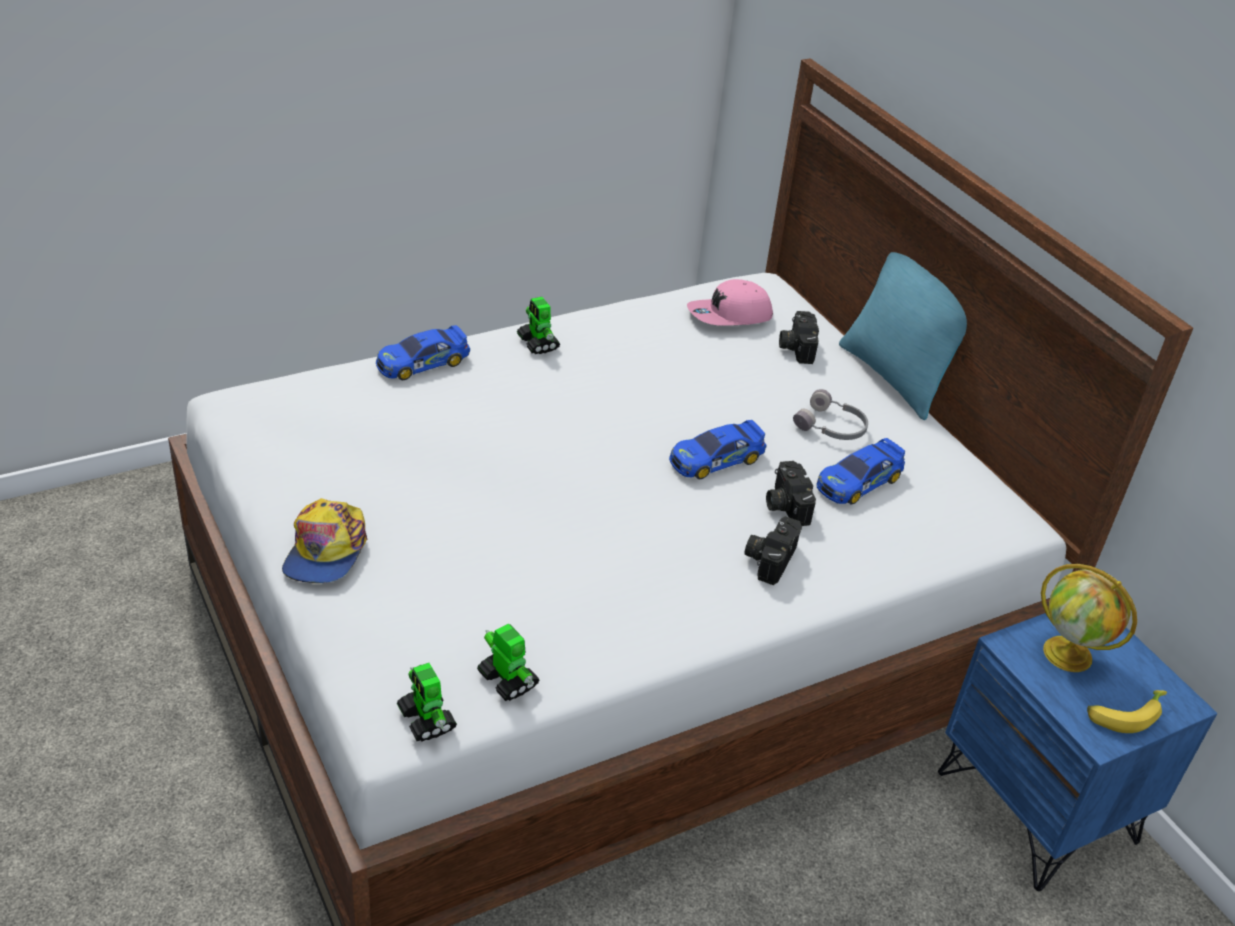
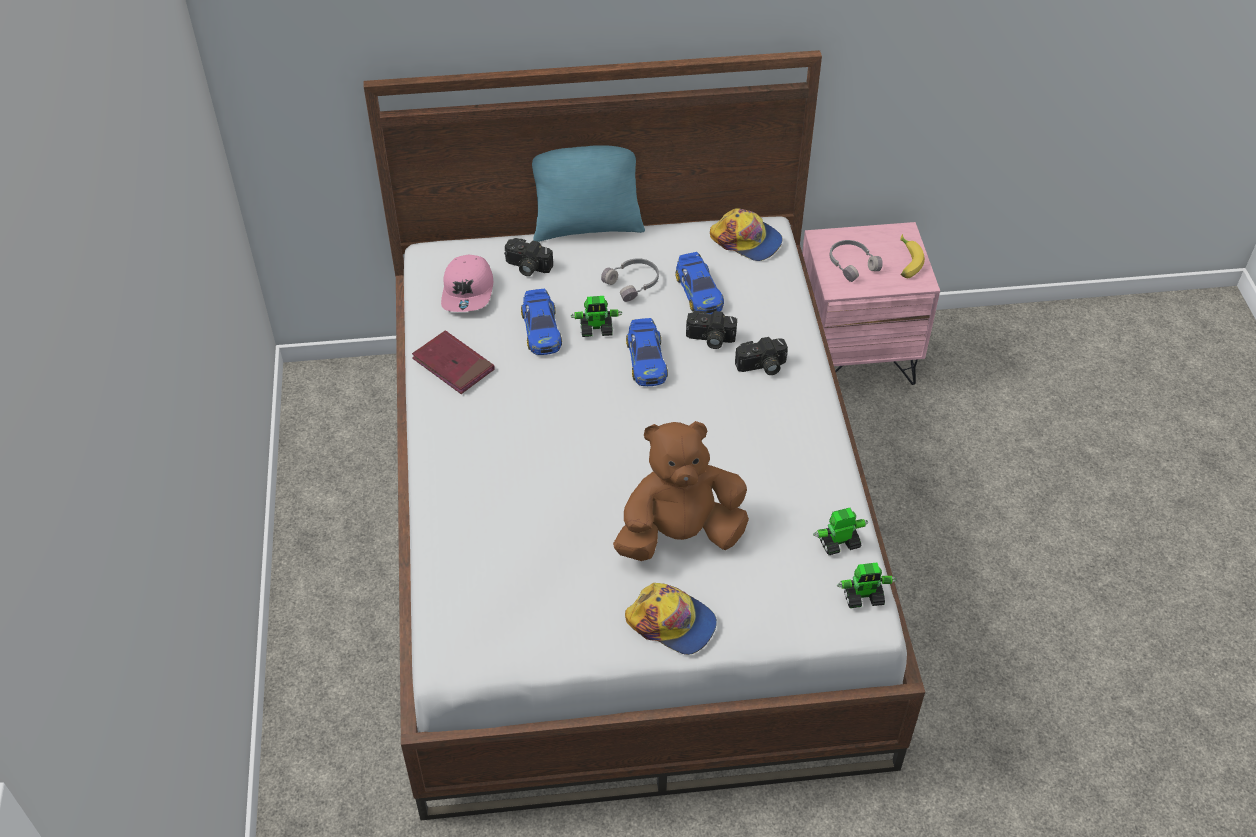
camera: 65 degrees left, 10 degrees up
toy car [376,325,470,380] -> toy car moved to [521,289,562,355]
toy robot [517,297,560,354] -> toy robot moved to [571,296,623,337]
camera [744,516,802,585] -> camera turned 60 degrees counterclockwise [735,337,788,375]
blue nightstand [938,613,1217,891] -> pink nightstand [802,222,940,385]
globe [1041,564,1137,672] -> grey headphones [830,240,883,282]
none -> red book [412,330,495,394]
none -> brown plush toy [613,421,749,561]
none -> cap [710,208,783,261]

